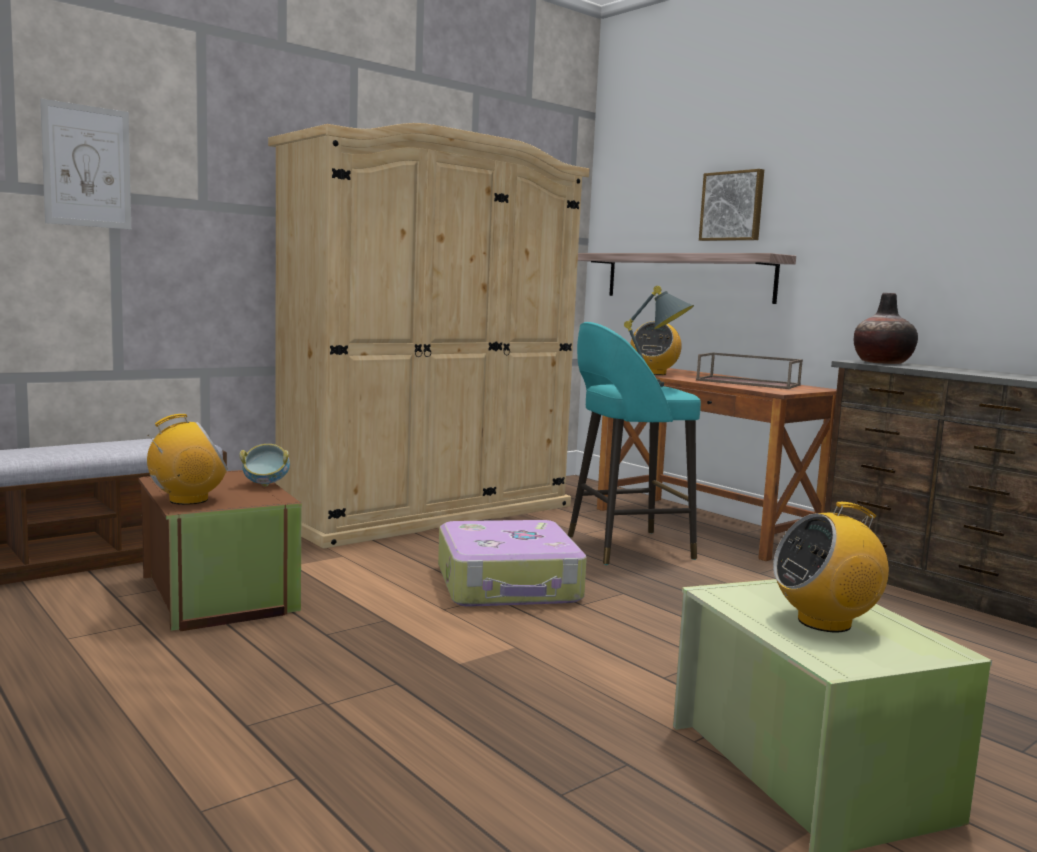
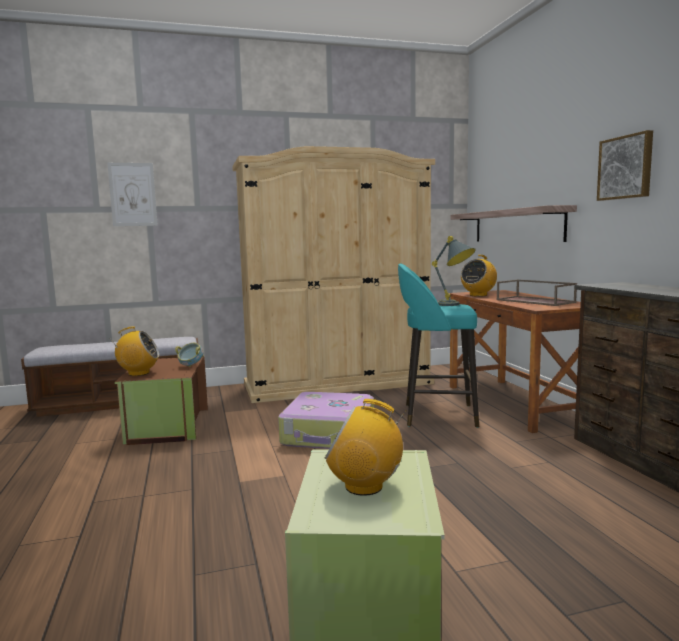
camera: 25 degrees right, 0 degrees up
picture [699,169,764,241] -> picture moved to [597,130,653,201]
vase [854,293,918,364] -> none

